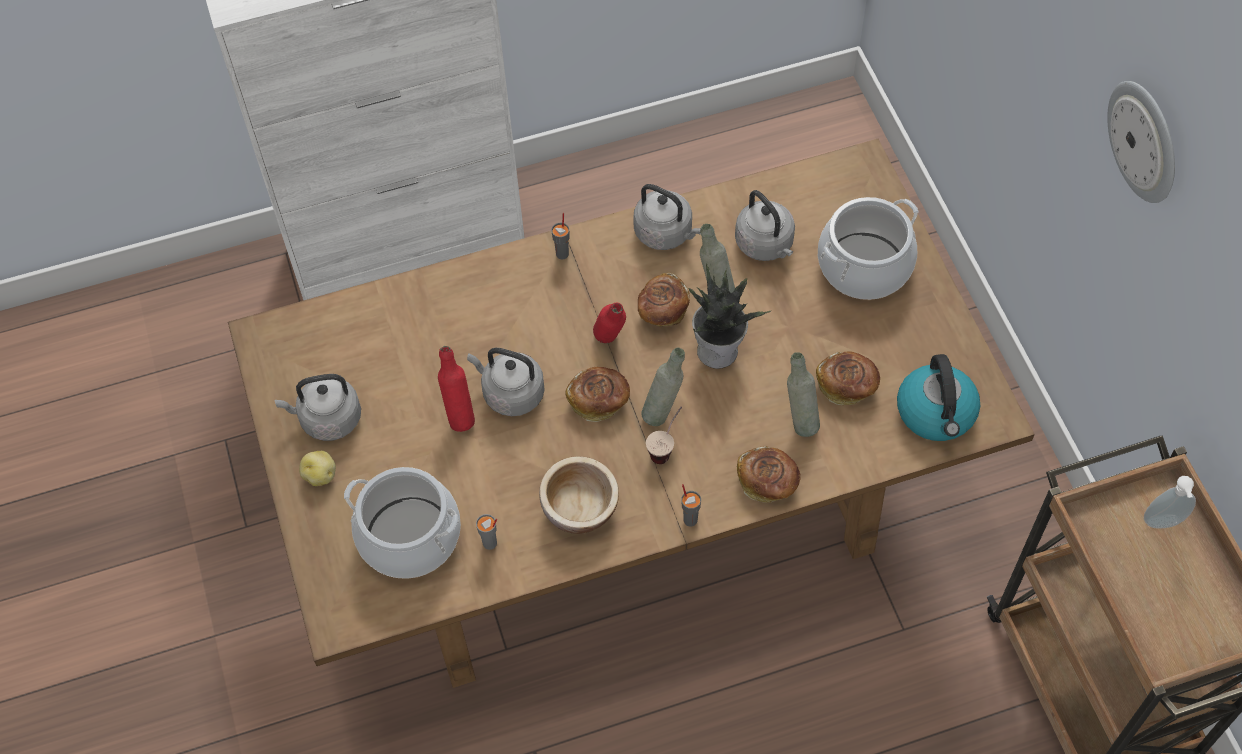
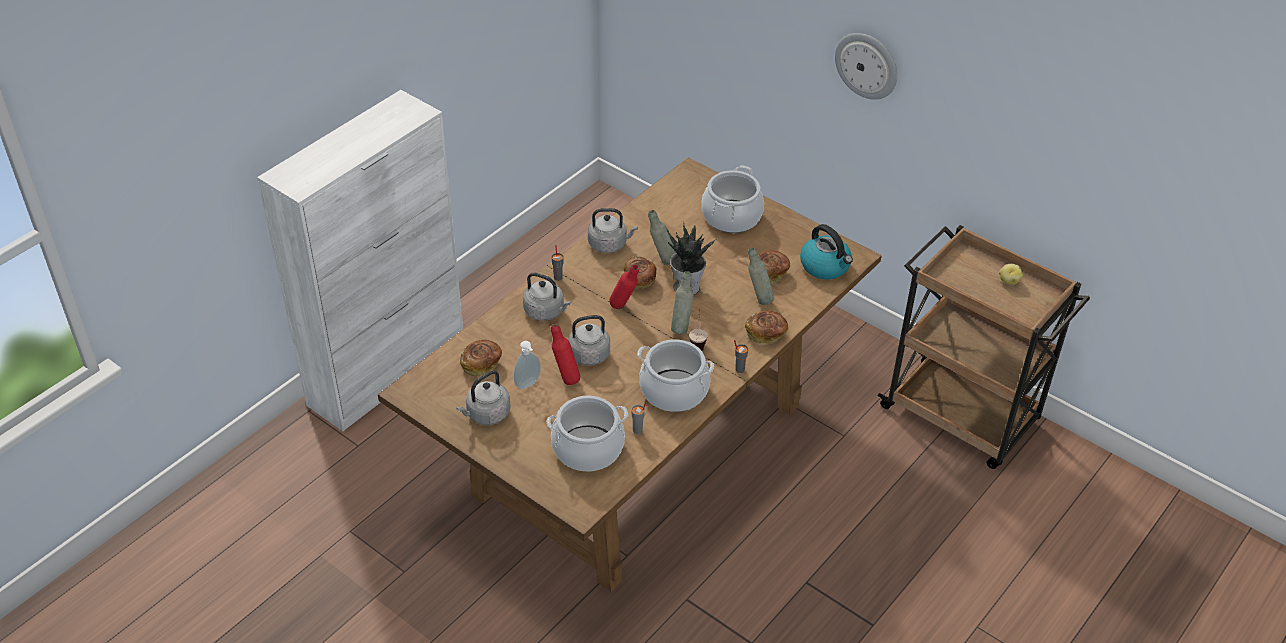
camera: 35 degrees left, 15 degrees down
potato [299,451,336,486] -> potato moved to [999,264,1023,285]
bowl [539,456,619,534] -> cooking pot [637,339,714,412]
bread [565,367,630,422] -> bread moved to [460,340,502,377]
grey kettle [735,190,795,261] -> grey kettle moved to [523,272,571,321]
soap dispenser [1144,476,1196,529] -> soap dispenser moved to [514,341,541,389]

